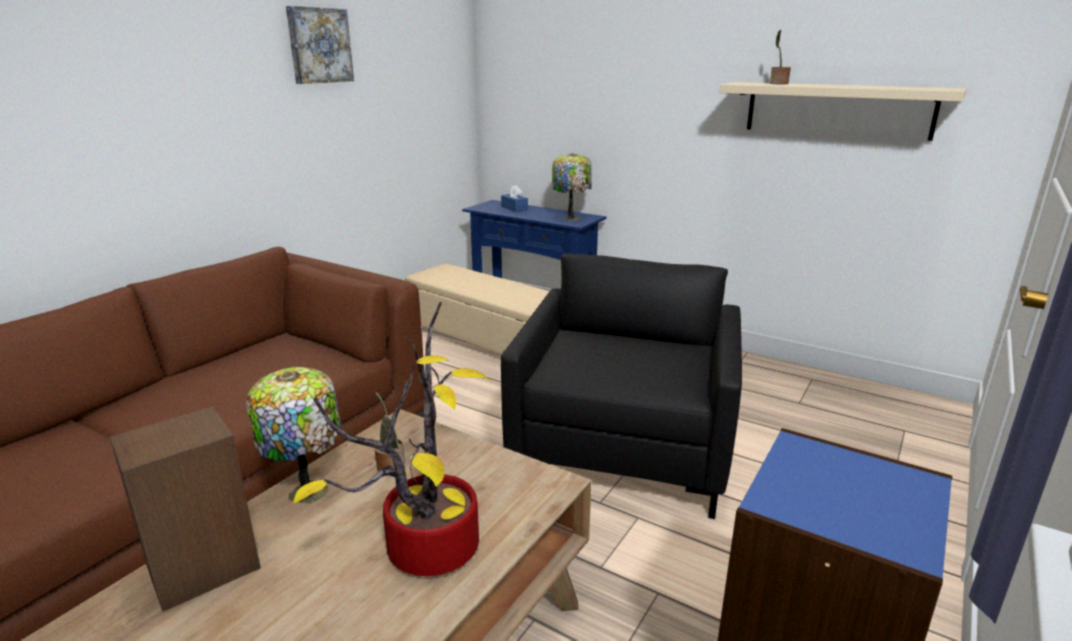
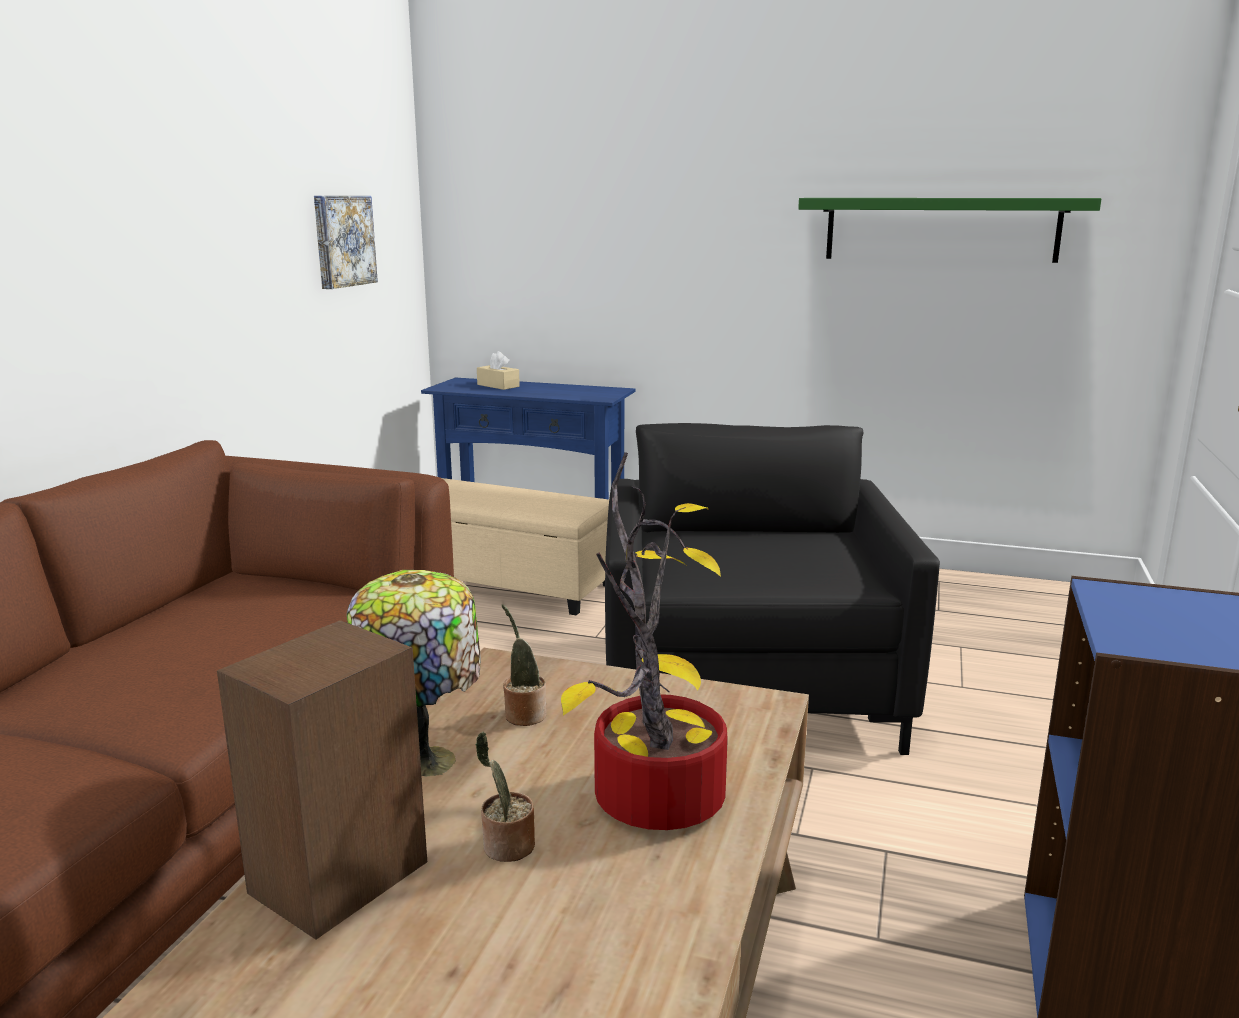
camera: 15 degrees left, 5 degrees down
picture [286,6,354,84] -> picture moved to [314,196,378,289]
blue tissue box [501,185,528,212] -> beige tissue box [477,351,520,390]
table lamp [552,153,592,221] -> none
beige shelf [719,82,967,141] -> green shelf [798,198,1101,263]
potted plant [770,30,791,84] -> potted plant moved to [475,732,535,862]

